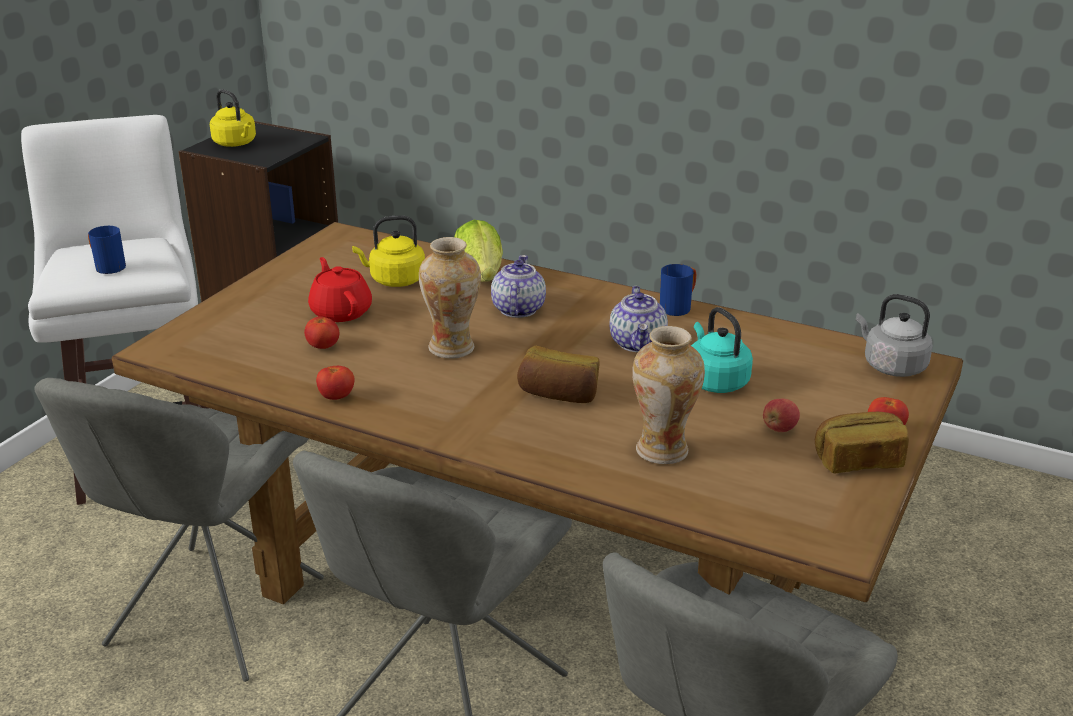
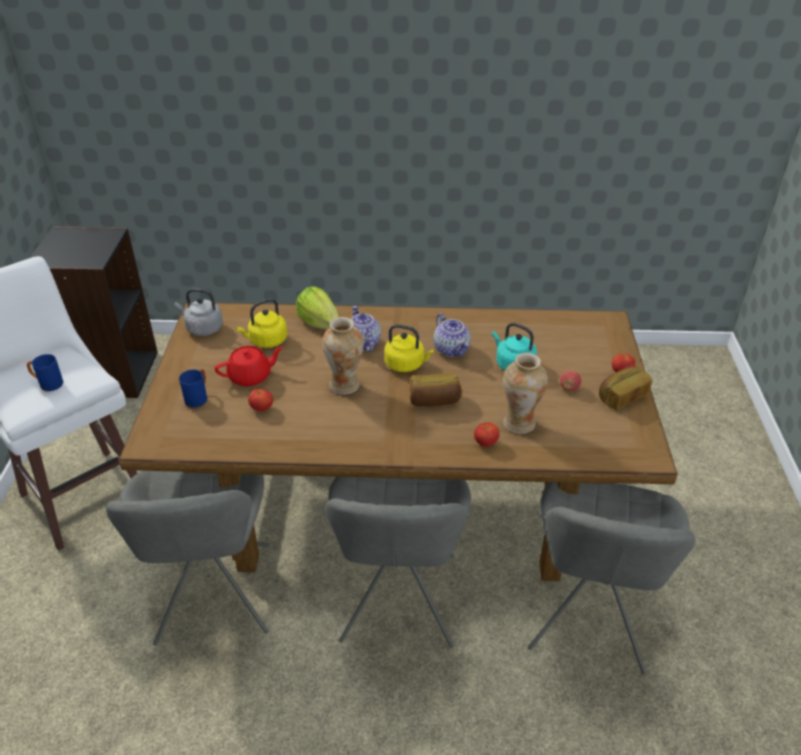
camera: 25 degrees left, 10 degrees up
yellow kettle [210,89,256,147] -> yellow kettle moved to [384,324,434,372]
red teapot [308,257,372,322] -> red teapot turned 120 degrees clockwise [214,346,283,386]
tomato [316,366,354,400] -> tomato moved to [474,422,500,447]
blue mug [660,264,696,316] -> blue mug moved to [179,369,207,408]
grey kettle [856,294,933,377] -> grey kettle moved to [175,289,223,336]

